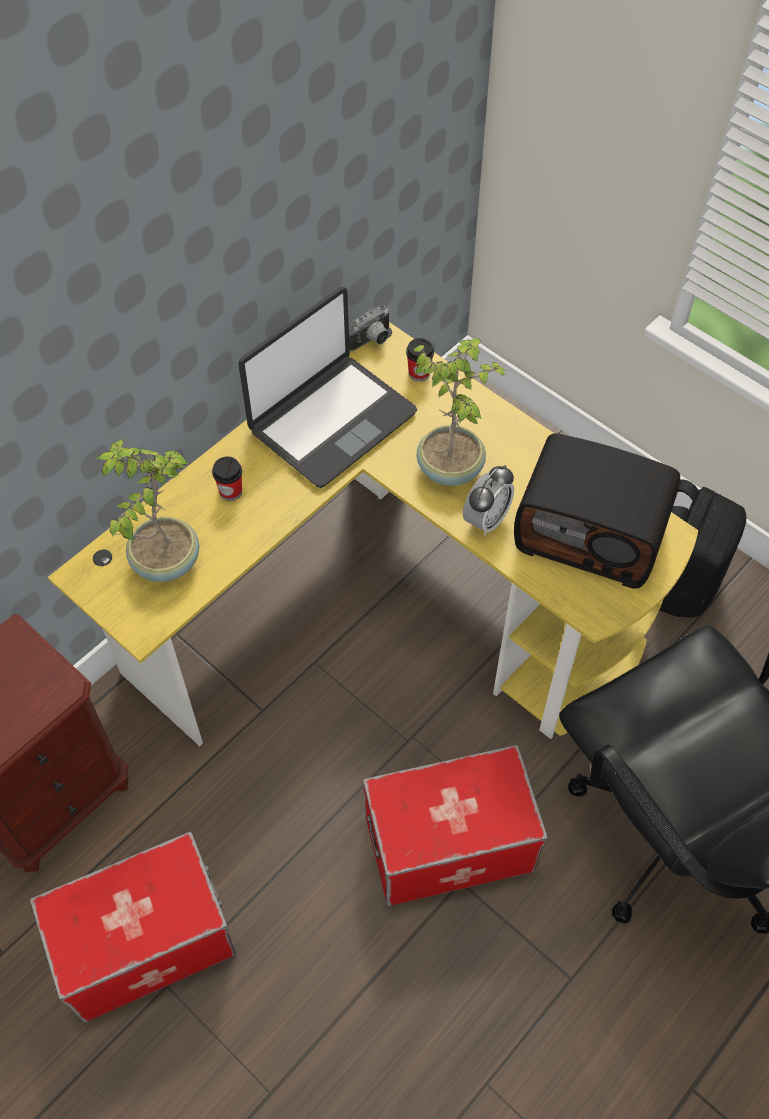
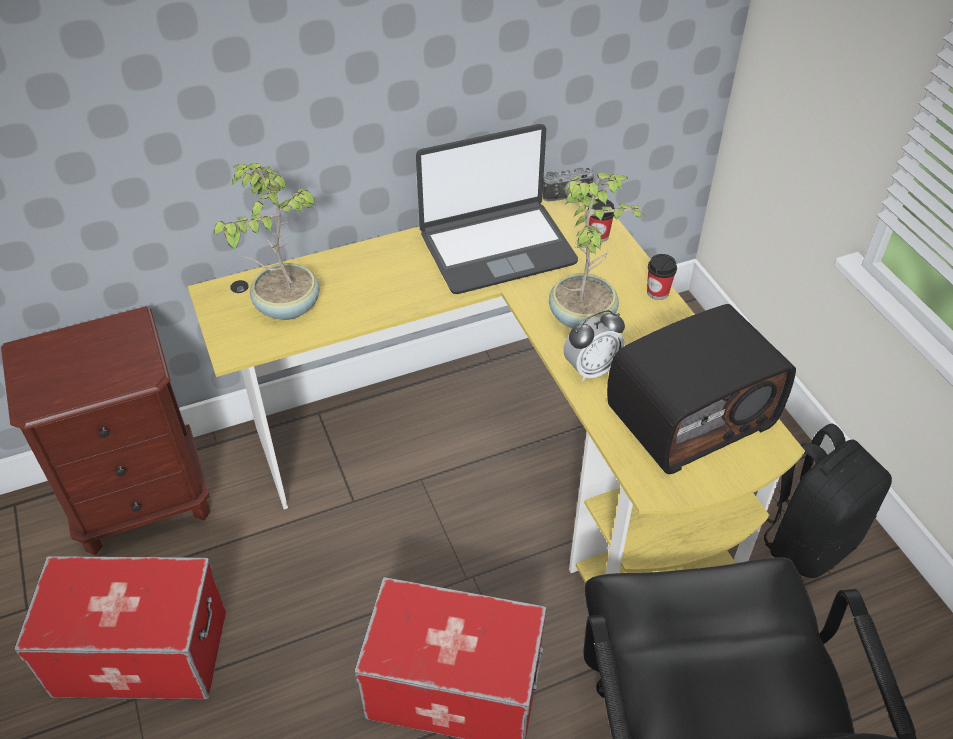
camera: 25 degrees right, 10 degrees down
cup [212,456,242,501] -> cup moved to [647,254,677,300]
radio [514,434,680,589] -> radio turned 75 degrees counterclockwise [607,304,796,474]

